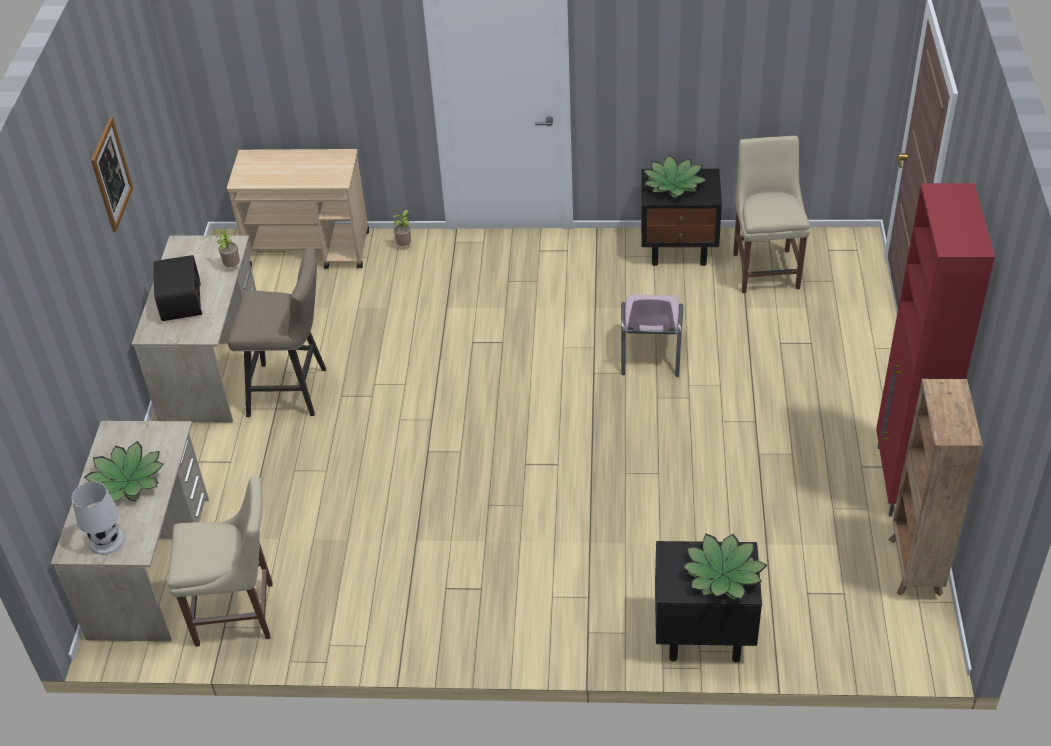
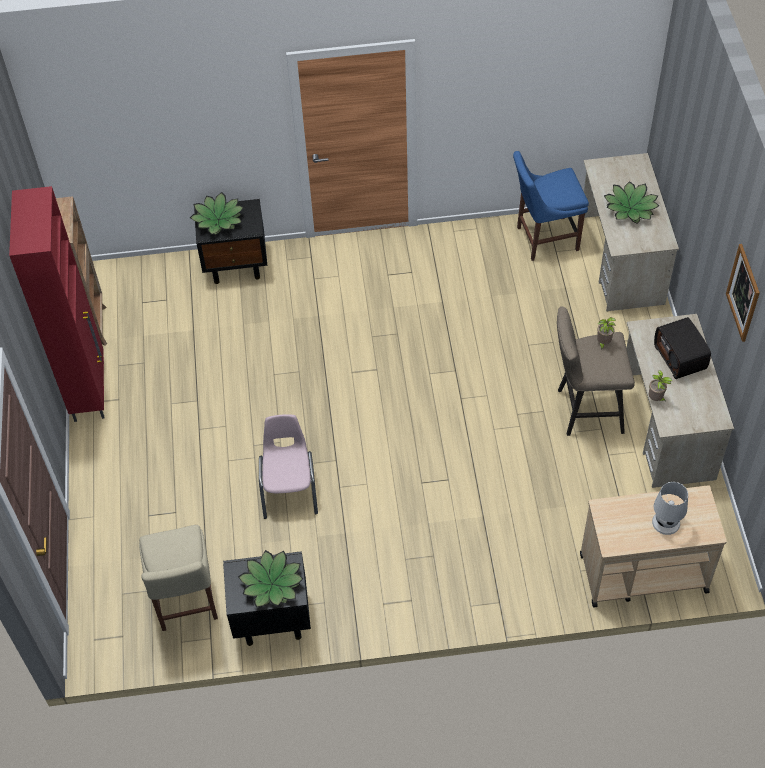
camera: 170 degrees right, 10 degrees up
white table lamp [72,481,125,555] -> white table lamp moved to [652,482,688,535]
beige chair [168,476,273,647] -> blue chair [513,151,589,261]
potted plant [393,210,411,246] -> potted plant moved to [597,317,616,350]

